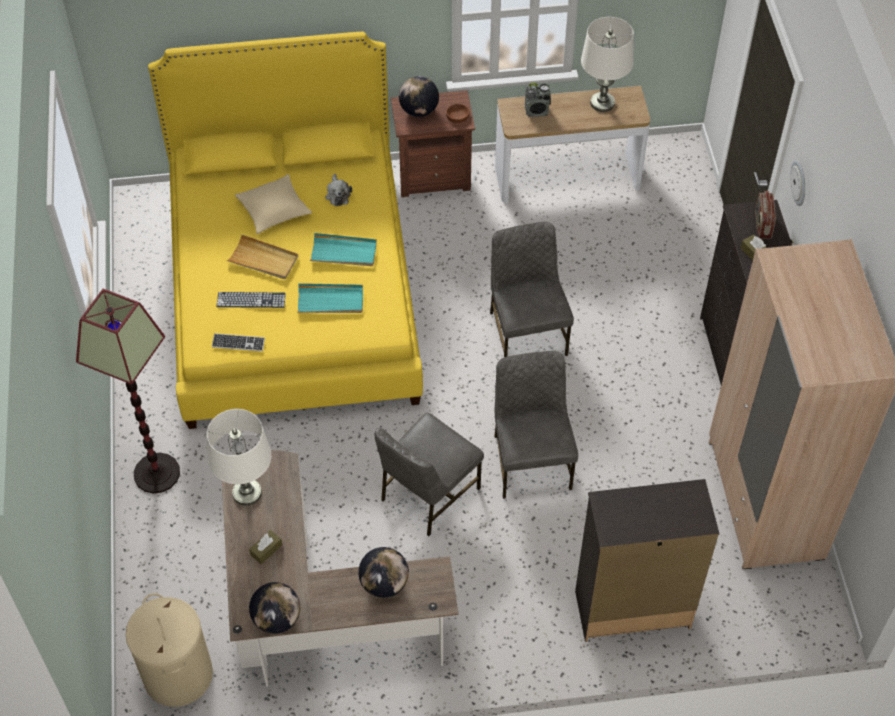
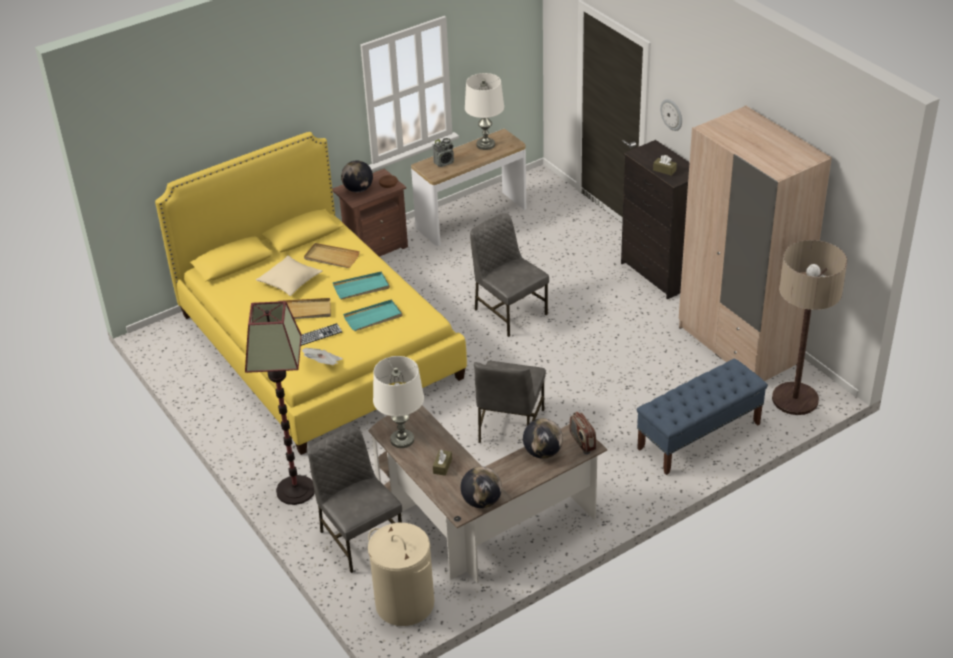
camera: 25 degrees left, 15 degrees down
keyboard [212,333,265,351] -> newspaper [302,348,343,365]
plush toy [325,174,352,206] -> beige tray [304,243,360,268]
grey chair [494,351,578,499] -> grey chair moved to [308,426,402,573]
black dresser [575,479,719,642] -> blue bench [637,358,768,475]
radio [755,191,776,239] -> radio moved to [569,412,597,453]
none -> floor lamp [772,240,847,415]

